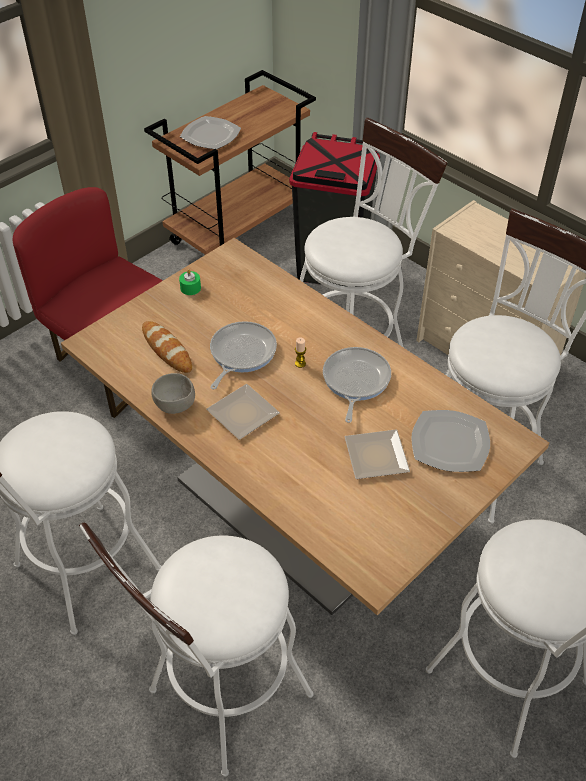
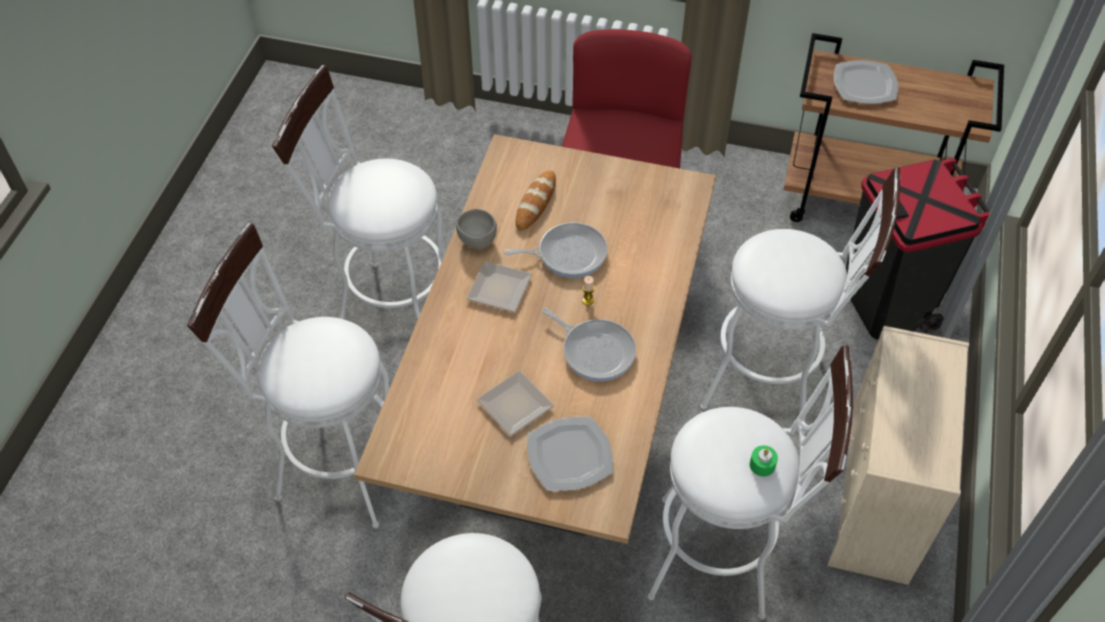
camera: 60 degrees right, 5 degrees up
green candle [179,269,201,295] -> green candle moved to [750,445,778,477]
frying pan [323,347,391,423] -> frying pan turned 60 degrees clockwise [542,308,636,381]

